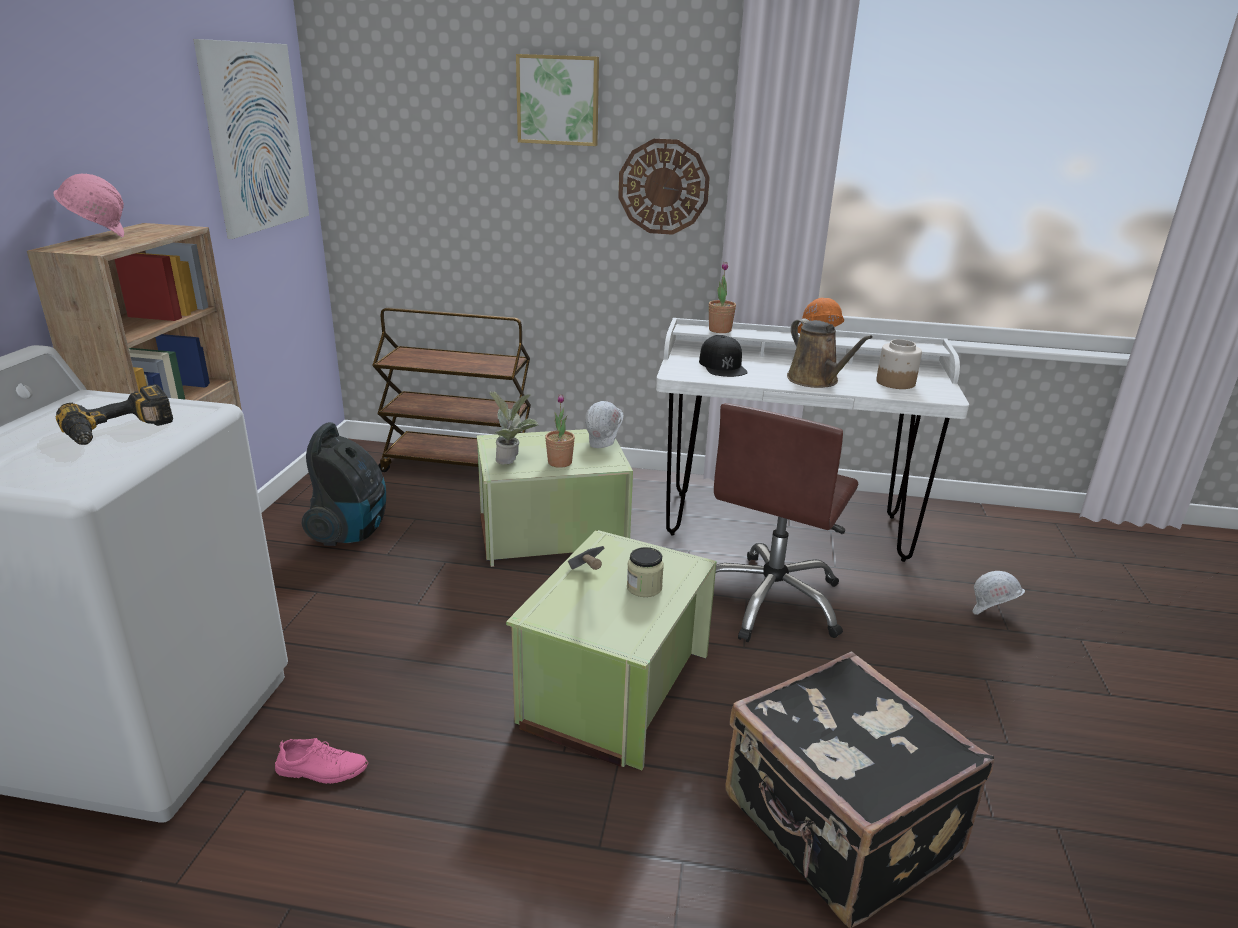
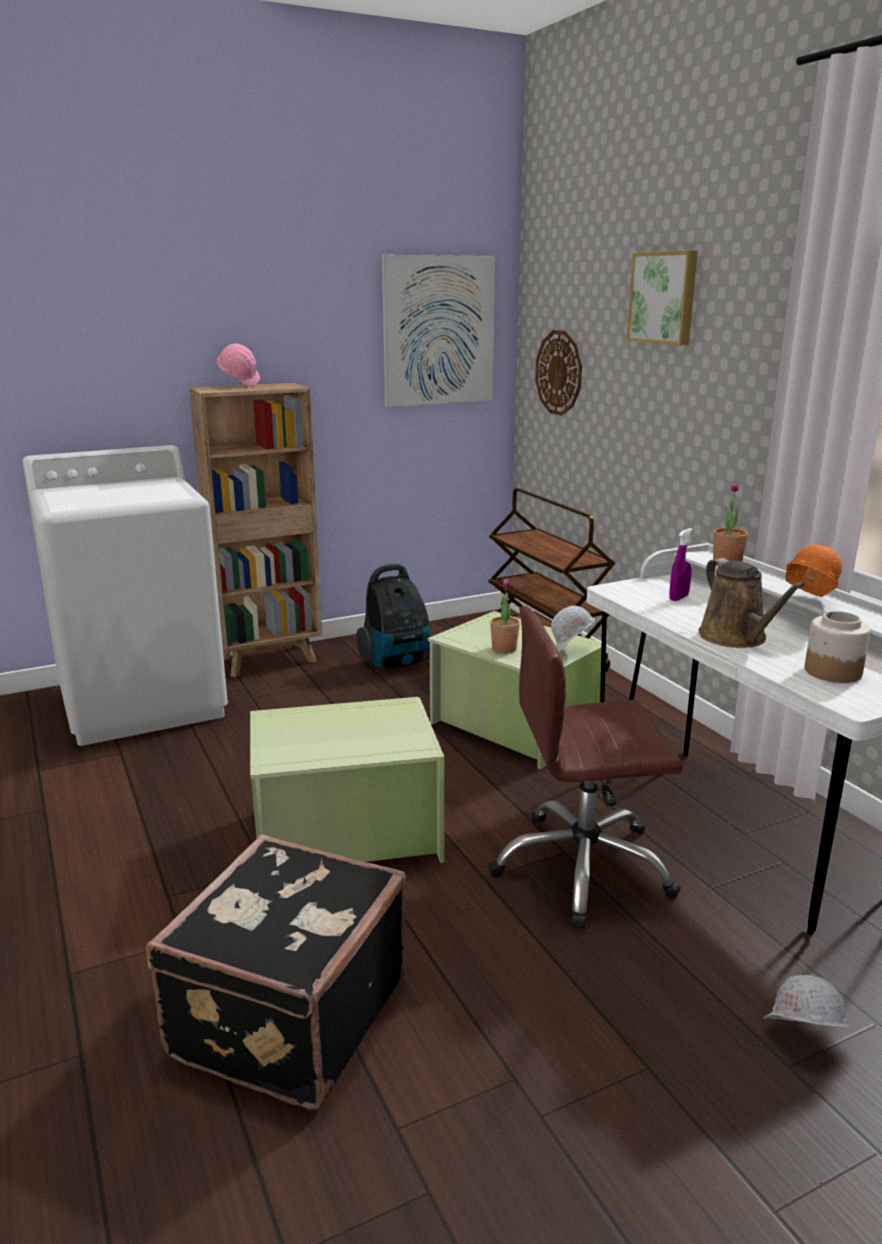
camera: 55 degrees right, 5 degrees down
power drill [55,384,173,445] -> none
pink shoe [275,738,368,784] -> none
potted plant [489,391,538,465] -> none
hammer [568,546,604,570] -> none
wall clock [618,138,710,235] -> wall clock moved to [535,330,582,416]
jar [627,547,664,597] -> none
black cap [699,335,748,377] -> purple spray bottle [669,528,693,601]
brown watering can [787,318,873,388] -> brown watering can turned 45 degrees counterclockwise [699,558,805,648]

